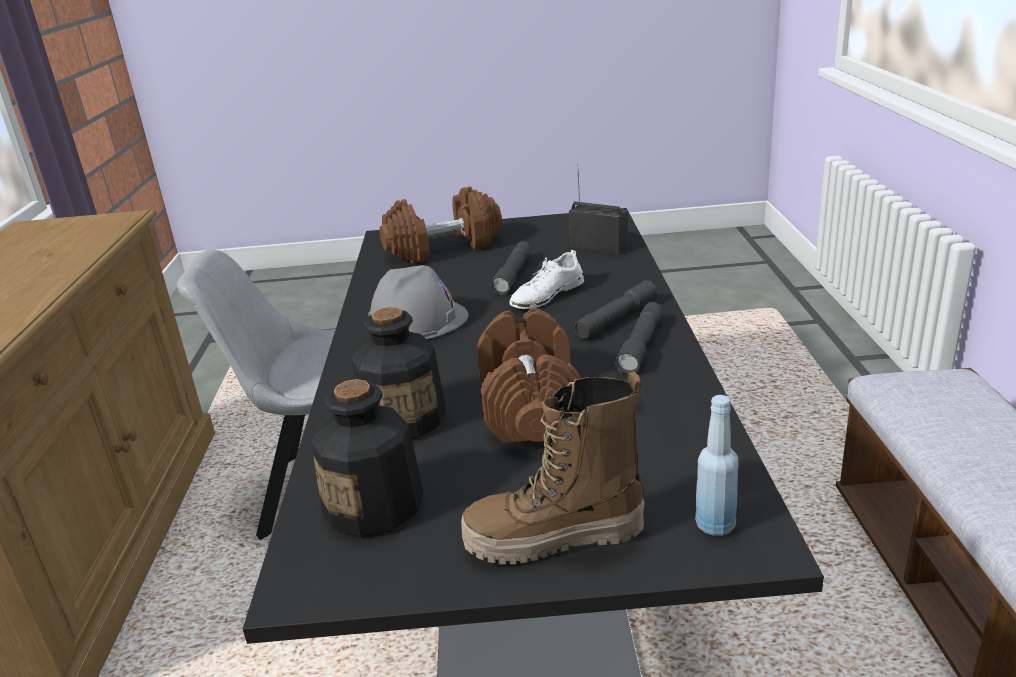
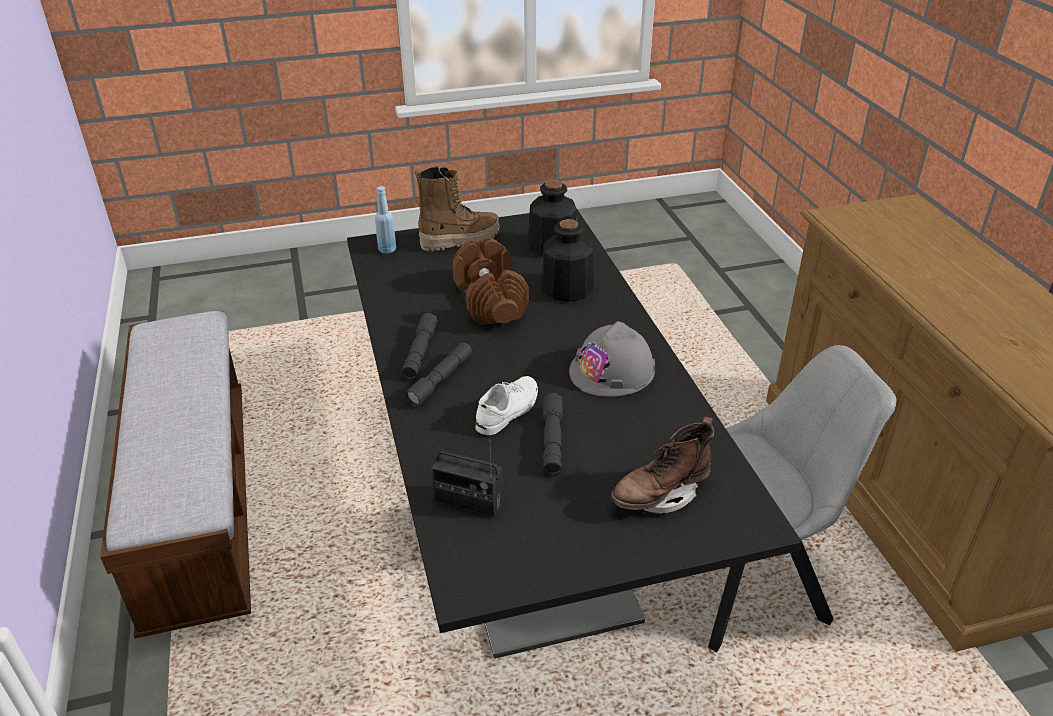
camera: 165 degrees right, 10 degrees up
brown dumbbell [379,186,502,264] -> brown boot [611,416,715,514]

